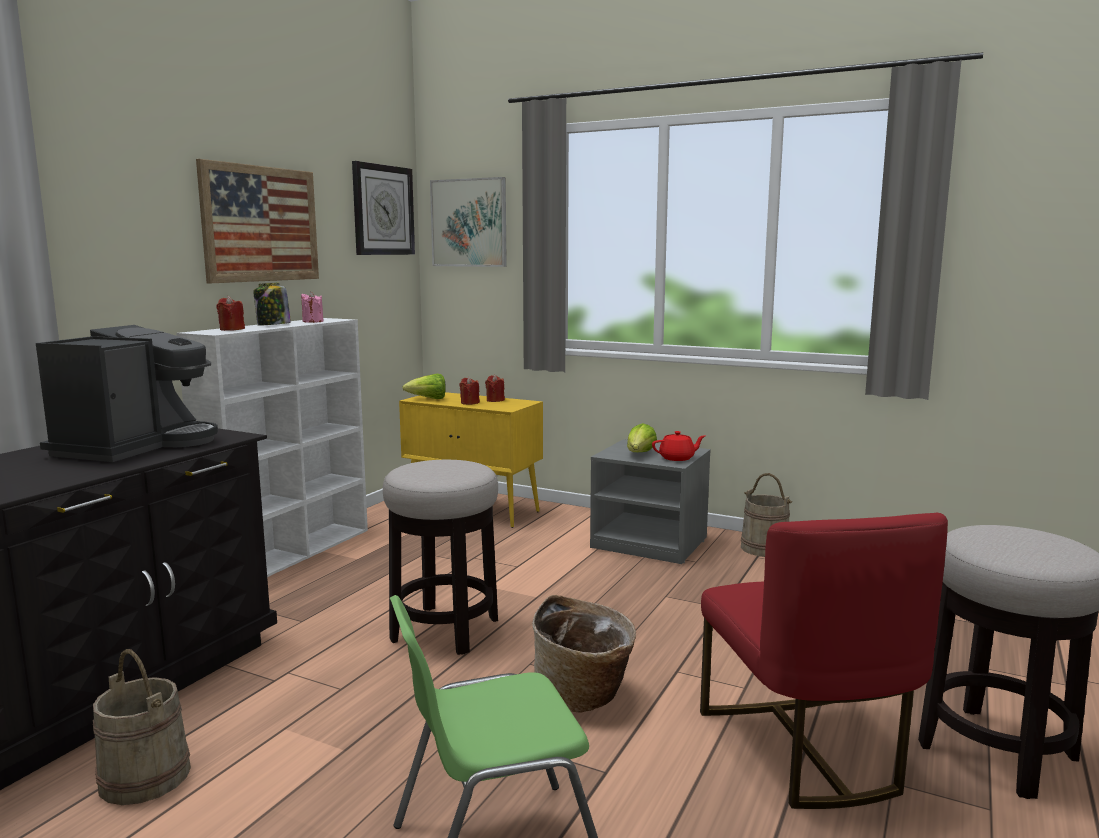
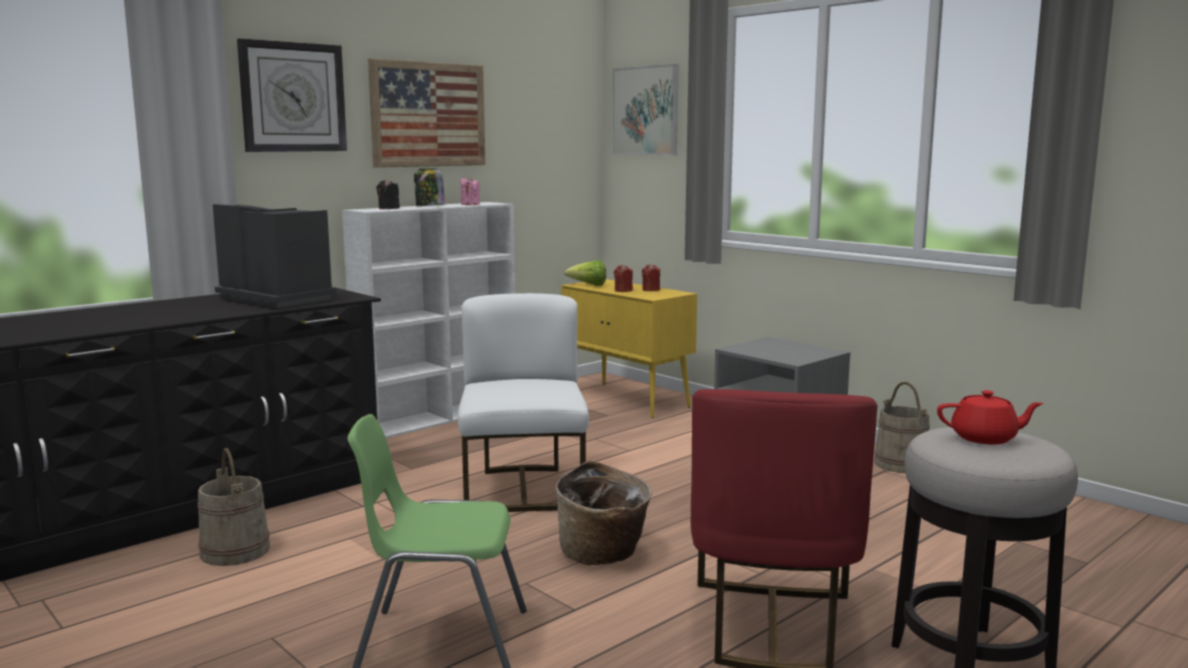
camera: 20 degrees right, 0 degrees up
coffee machine [36,325,218,462] -> coffee machine turned 90 degrees counterclockwise [213,204,336,308]
red candle [217,296,245,331] -> black candle [377,179,400,209]
wall clock [352,161,415,255] -> wall clock moved to [237,38,347,152]
stool [383,460,498,655] -> white chair [458,293,589,512]
lettuce [627,423,657,452] -> none
red teapot [652,431,705,461] -> red teapot moved to [937,390,1043,444]

